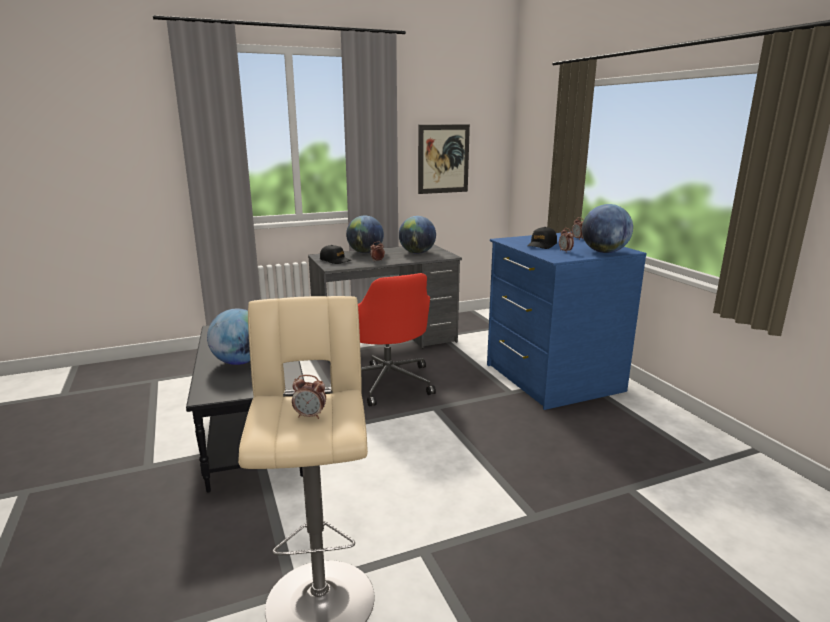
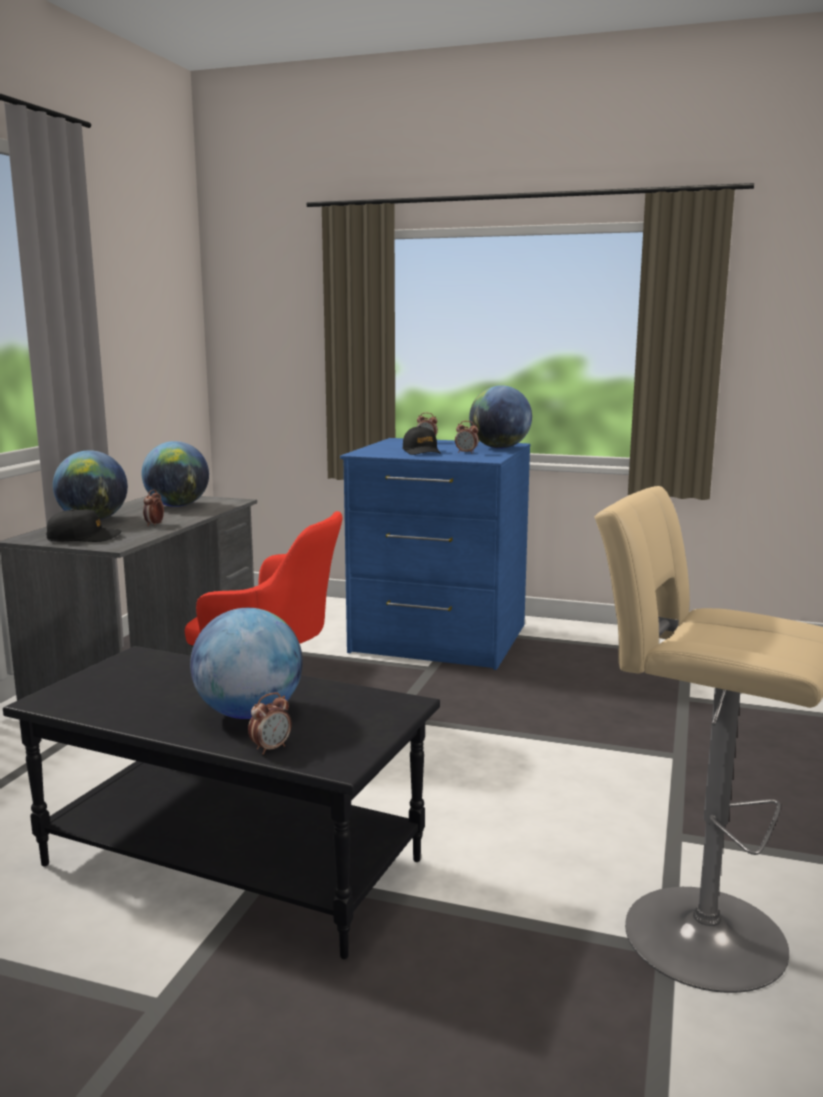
camera: 50 degrees left, 5 degrees down
alarm clock [292,375,326,419] -> alarm clock moved to [248,692,291,755]
picture [418,125,470,194] -> none

